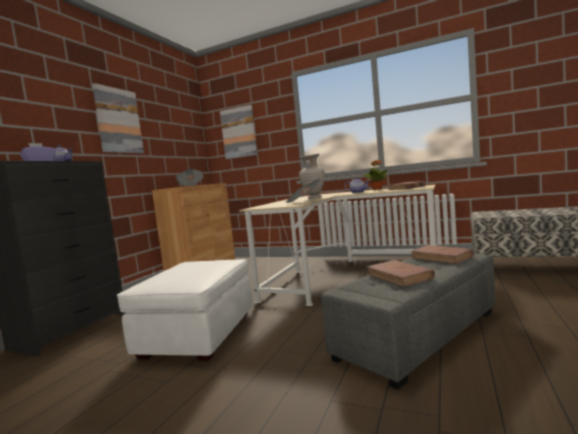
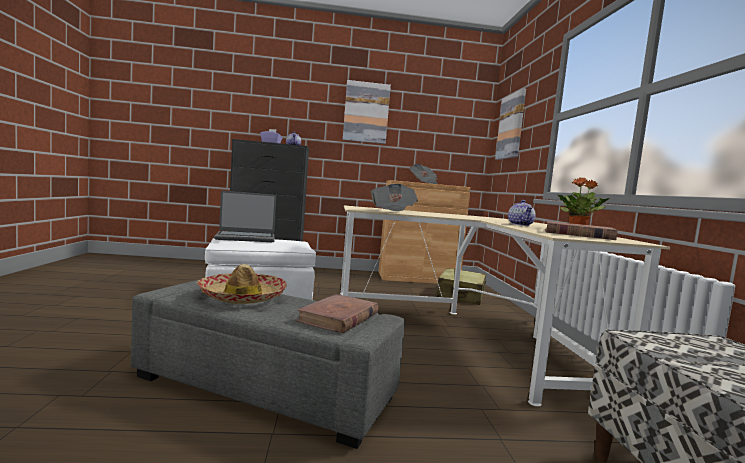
camera: 60 degrees right, 0 degrees up
beige vase [299,154,325,199] -> none
brown book [366,260,435,287] -> hat [196,264,287,304]
none -> laptop [214,191,276,242]
none -> beige suitcase [436,268,486,305]

